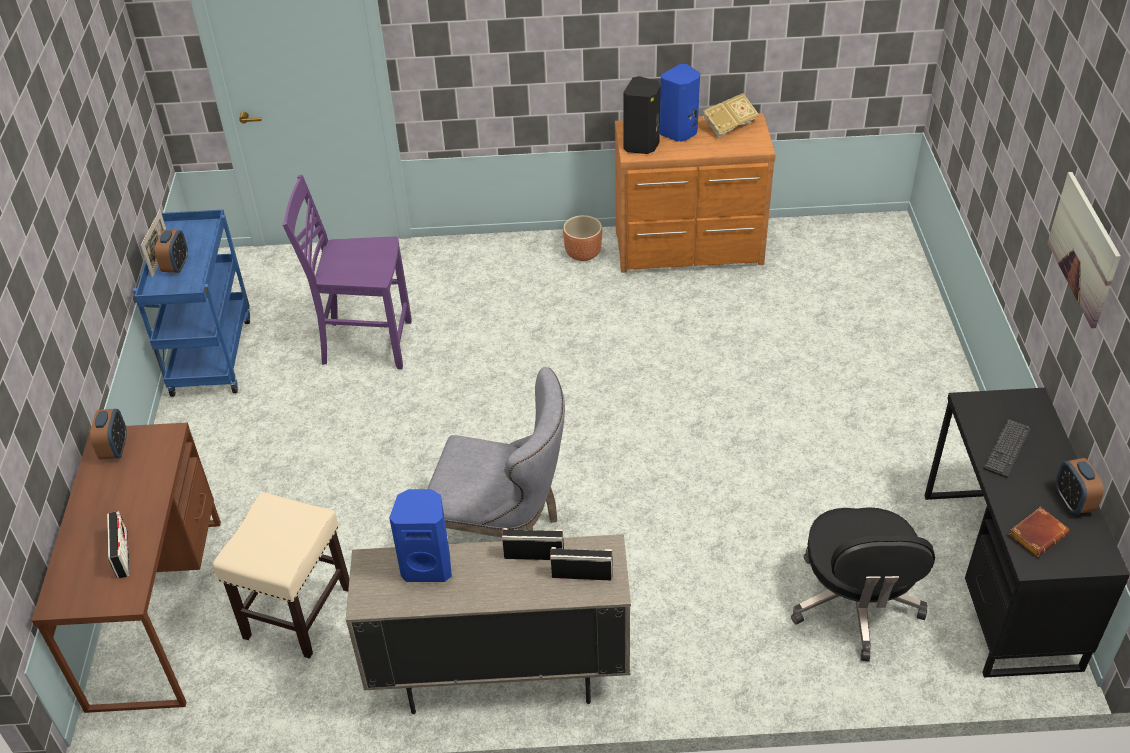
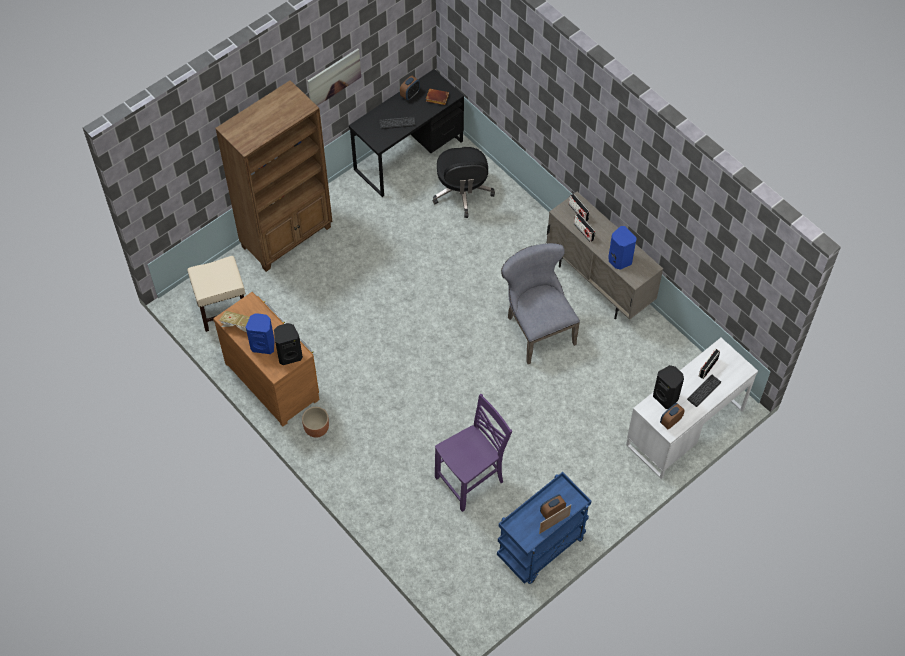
camera: 130 degrees left, 15 degrees up
brown desk [32,423,221,713] -> white desk [626,338,758,479]
beige stool [213,492,349,659] -> beige stool moved to [187,256,245,332]
purple chair [282,175,412,369] -> purple chair turned 90 degrees counterclockwise [435,394,512,512]
black office chair [791,507,935,662] -> black office chair turned 120 degrees clockwise [433,147,495,218]
none -> brown bookcase [215,80,333,272]
none -> black speaker [653,365,684,409]
none -> keyboard [687,375,721,407]

